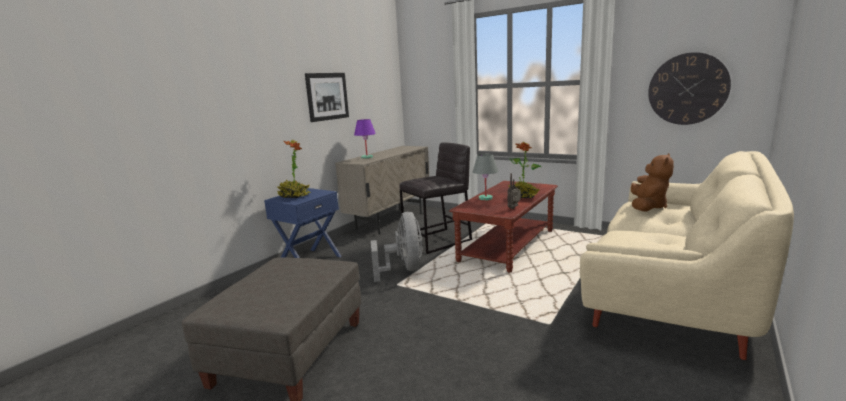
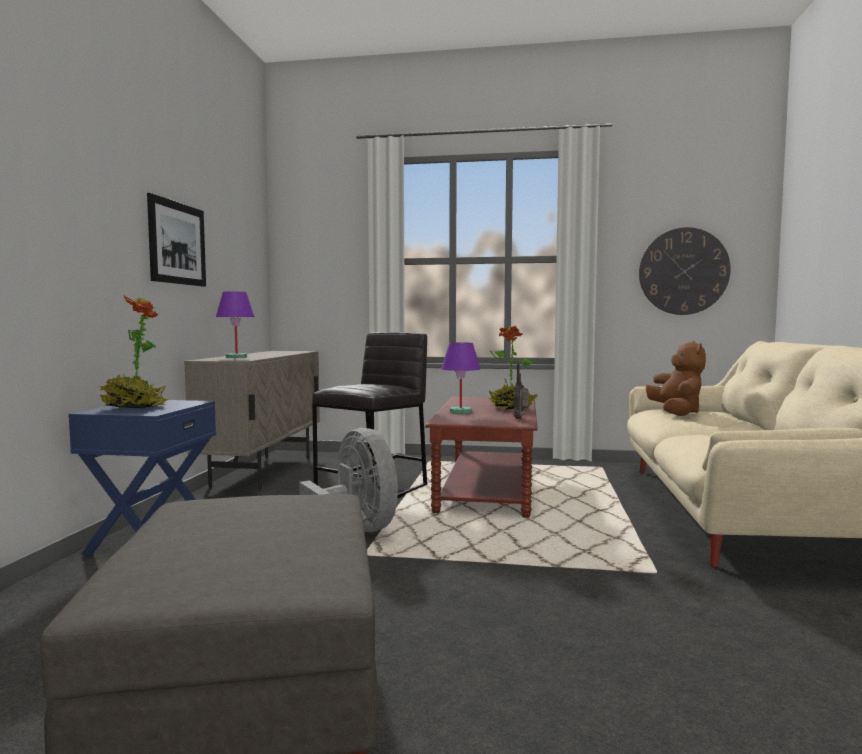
camera: 25 degrees left, 10 degrees down
grey table lamp [473,154,498,200] -> purple table lamp [441,343,480,414]

